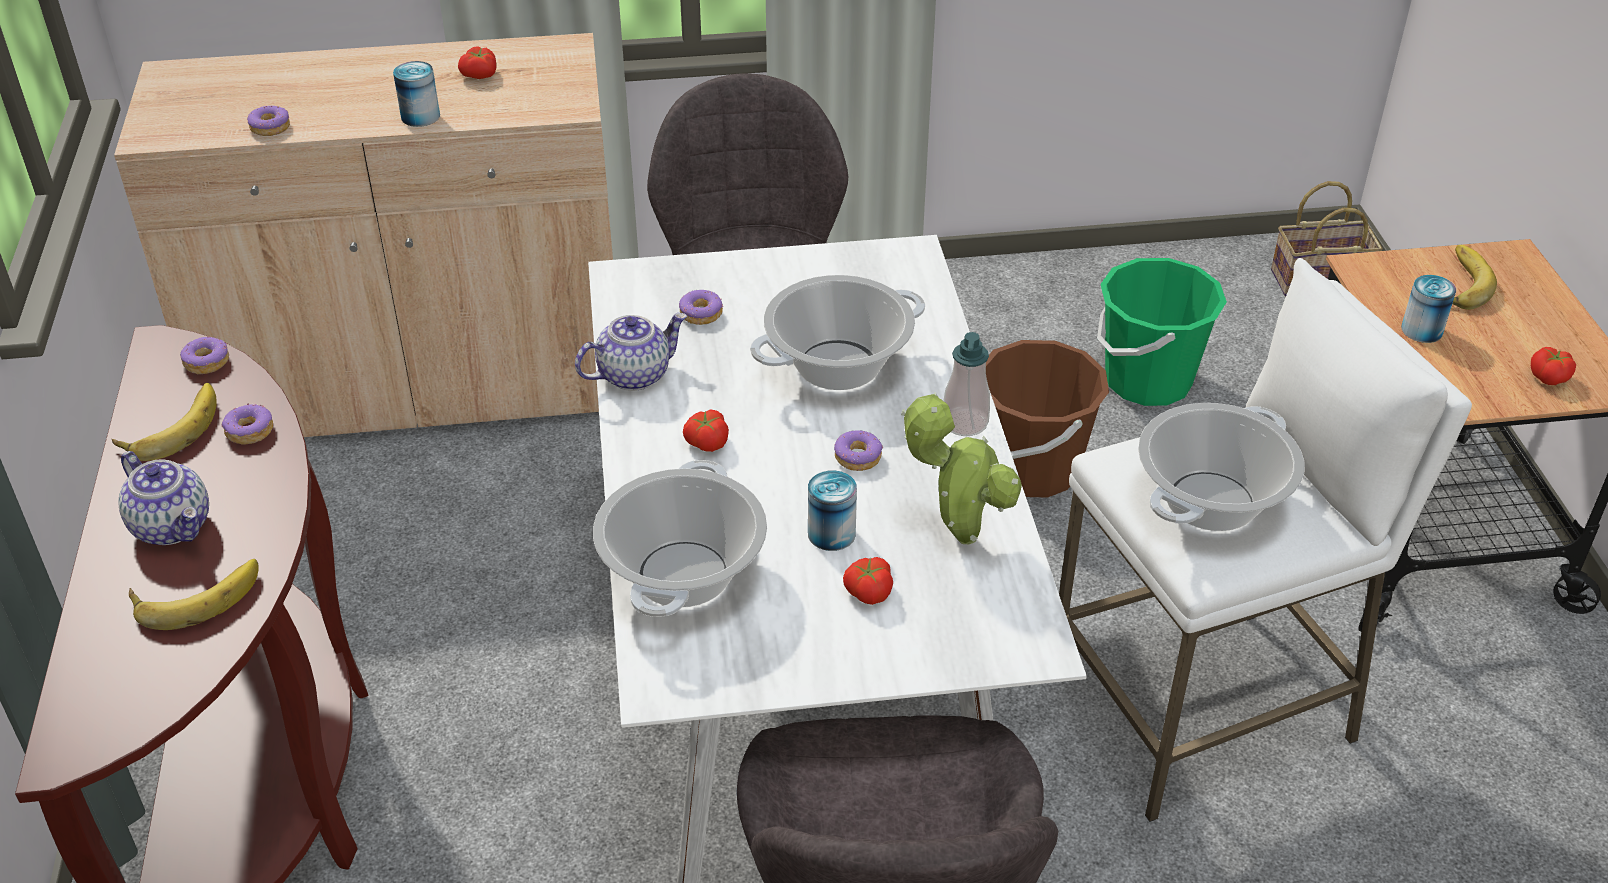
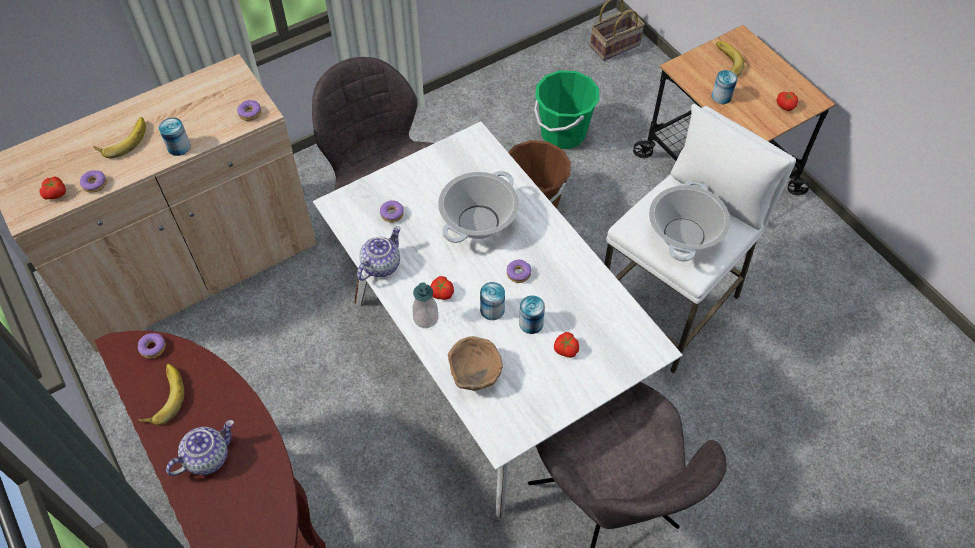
camera: 25 degrees left, 15 degrees up
teapot [118,451,209,545] -> teapot turned 60 degrees counterclockwise [166,420,234,476]
banana [129,559,259,630] -> banana moved to [93,117,146,158]
donut [221,403,273,445] -> donut moved to [237,100,261,121]
tomato [458,46,497,79] -> tomato moved to [39,176,66,200]
cooking pot [593,460,767,617] -> brown bowl [448,336,503,391]
potted plant [901,392,1022,544] -> none
soap dispenser [943,332,990,436] -> soap dispenser moved to [413,282,439,328]
none -> can [480,282,505,320]

